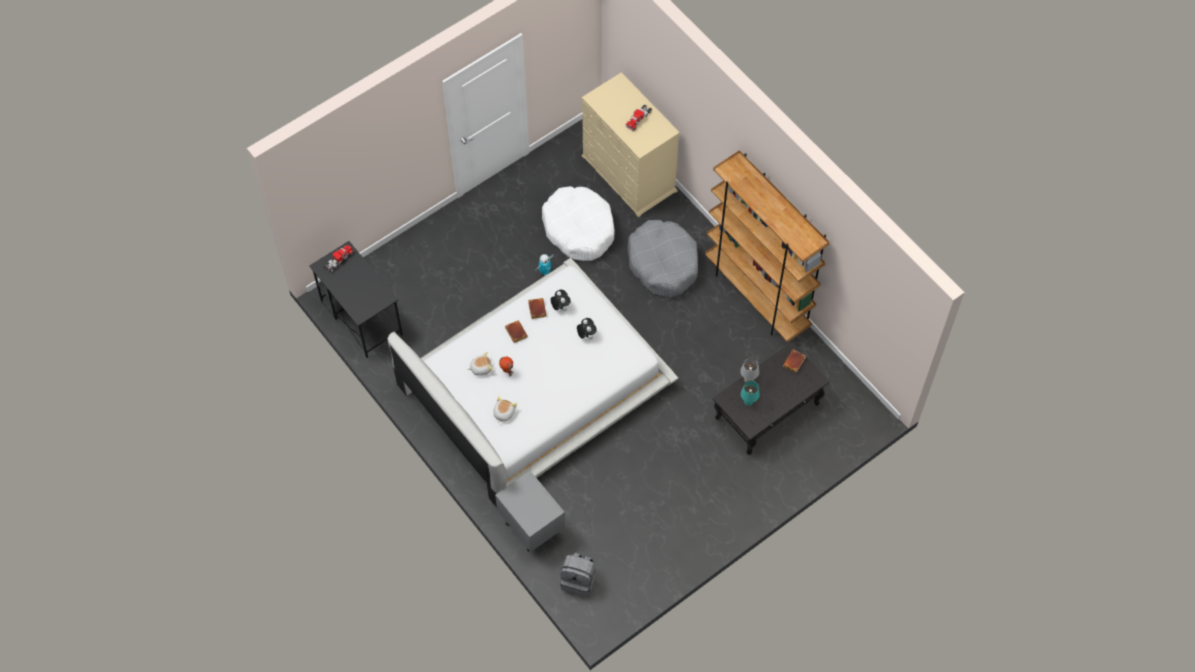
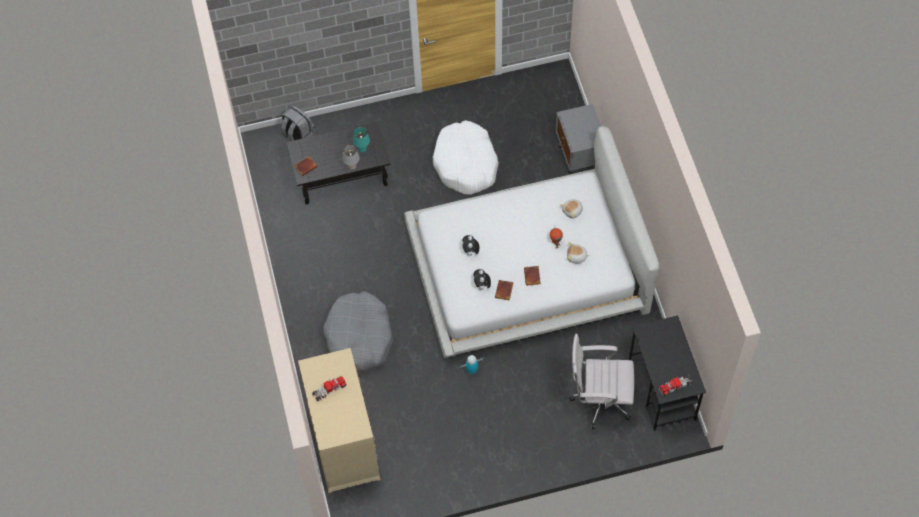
camera: 155 degrees left, 0 degrees up
white dog bed [542,186,615,261] -> white dog bed moved to [433,120,499,195]
grey backpack [560,552,596,597] -> grey backpack moved to [281,105,315,141]
brown bookcase [705,150,830,343] -> none
none -> white office chair [569,334,634,429]

